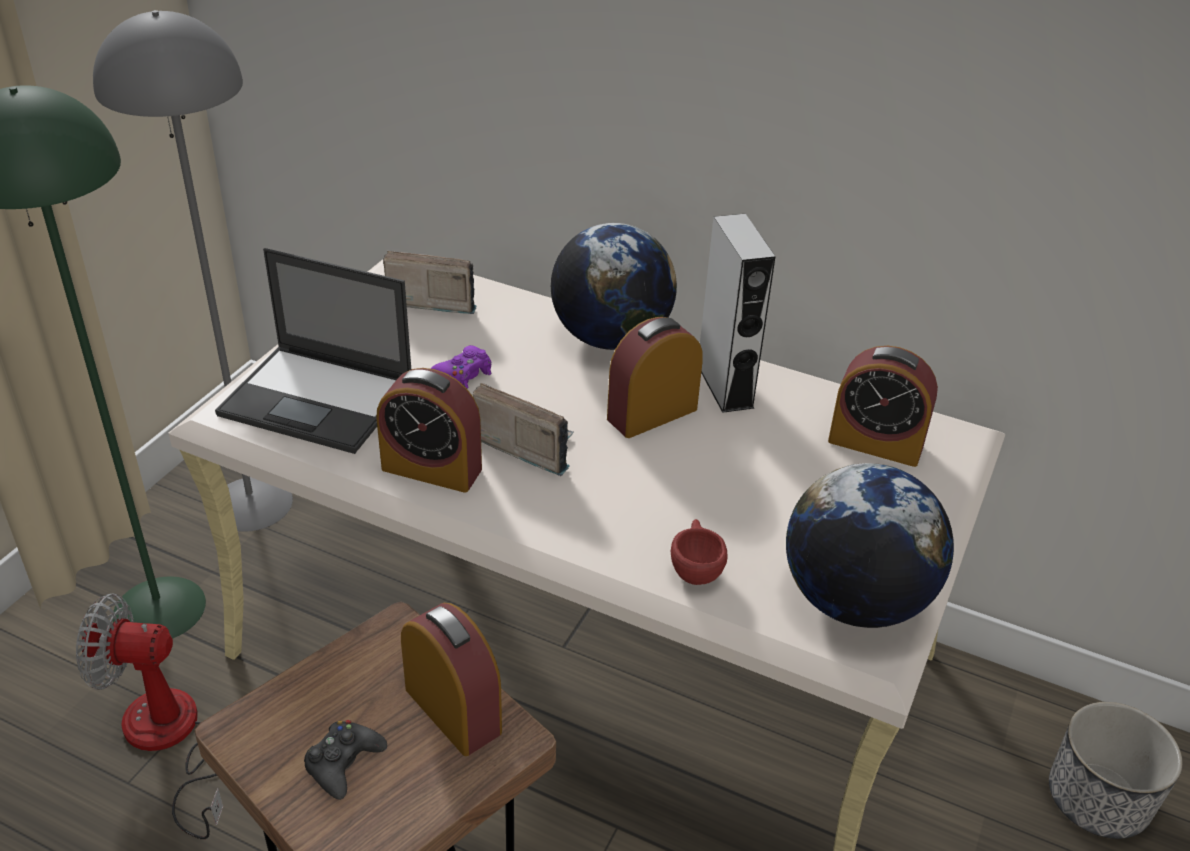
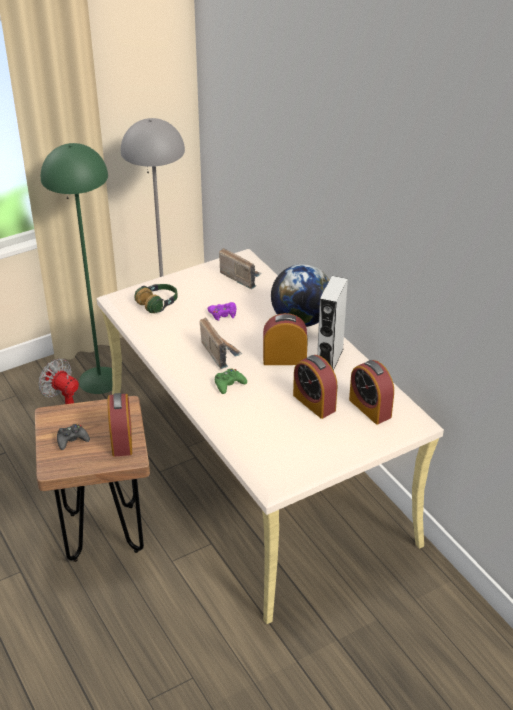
camera: 35 degrees right, 0 degrees up
laptop [215,248,411,454] -> headphones [134,284,178,313]
alarm clock [376,368,482,493] -> alarm clock moved to [293,355,337,419]
red cup [671,519,728,585] -> none
globe [786,463,954,628] -> none
planter [1049,702,1183,839] -> none
none -> green game controller [215,368,247,394]

